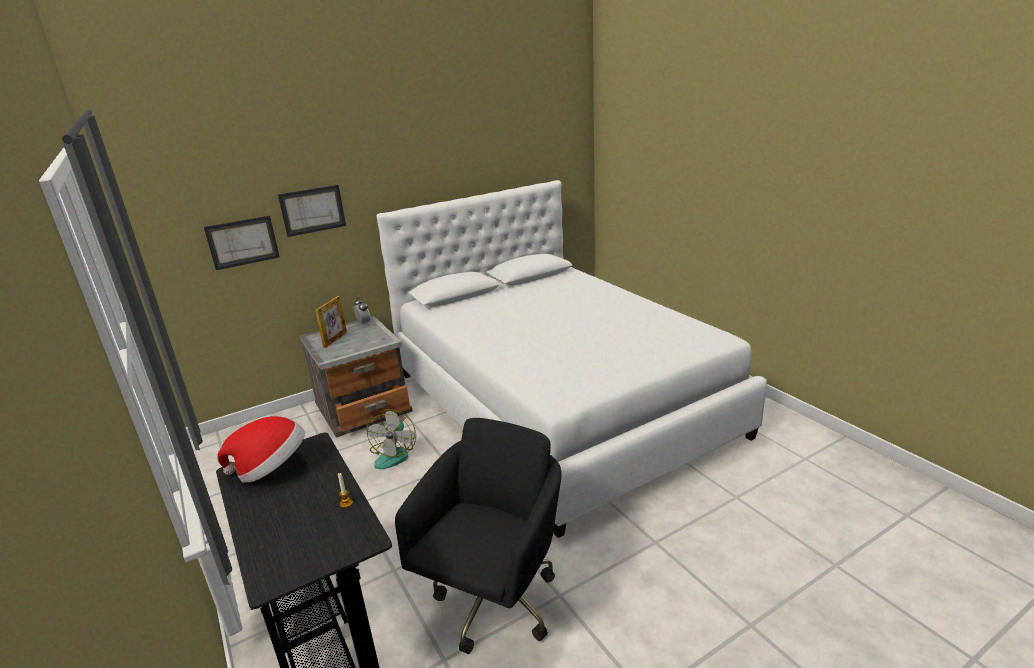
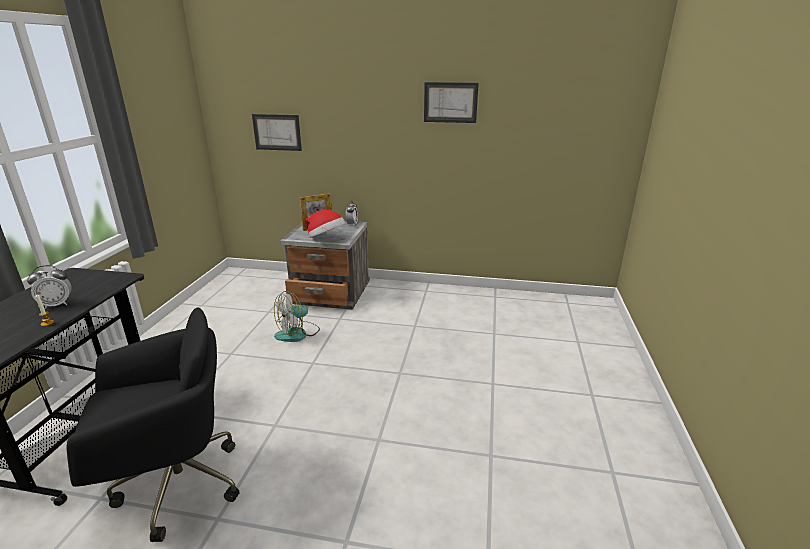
camera: 40 degrees right, 0 degrees up
hat [217,416,305,483] -> hat moved to [306,210,345,238]
picture [278,185,346,237] -> picture moved to [424,82,479,123]
white bed [376,180,767,538] -> none
none -> alarm clock [27,265,72,309]

